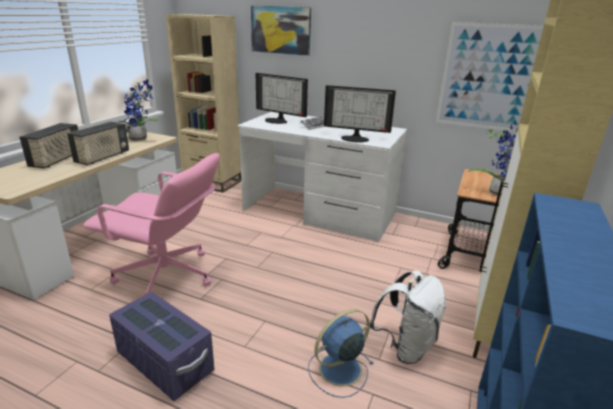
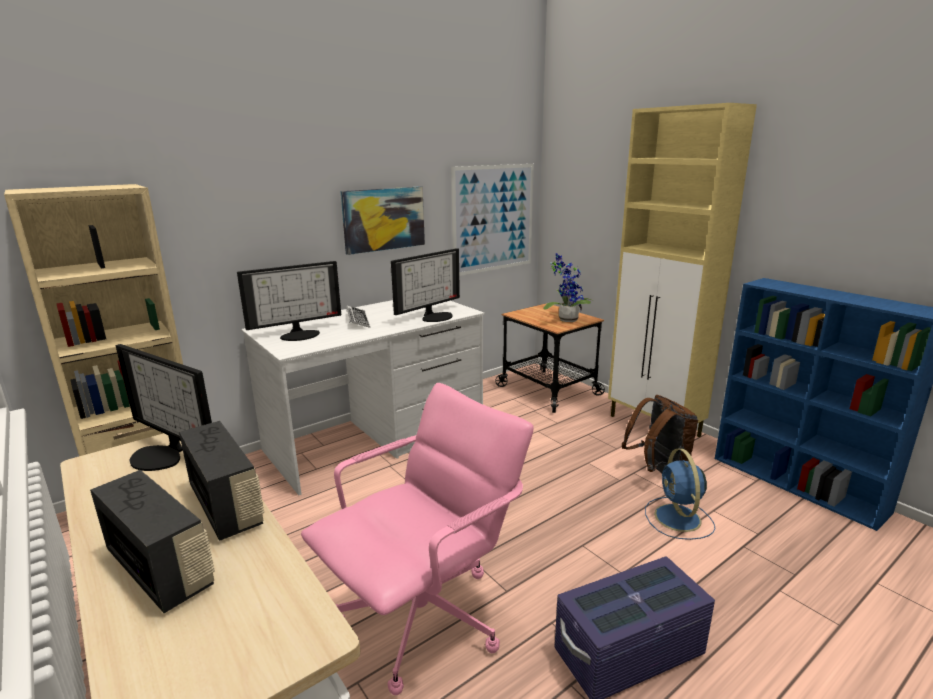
camera: 60 degrees left, 5 degrees down
potted plant [118,79,160,141] -> monitor [116,344,212,471]
picture [251,6,311,56] -> picture moved to [340,186,425,255]
white backpack [370,270,446,364] -> brown backpack [622,395,698,473]

